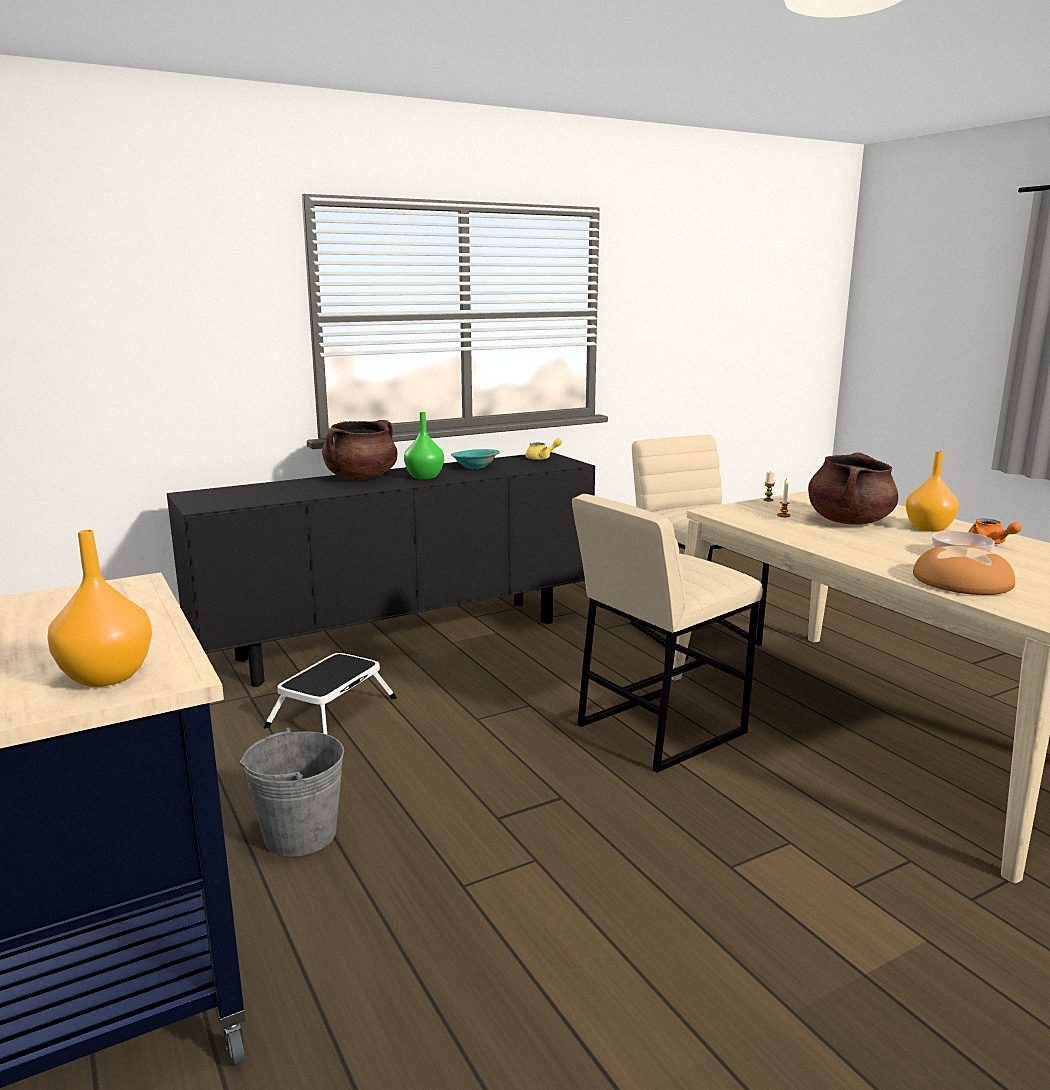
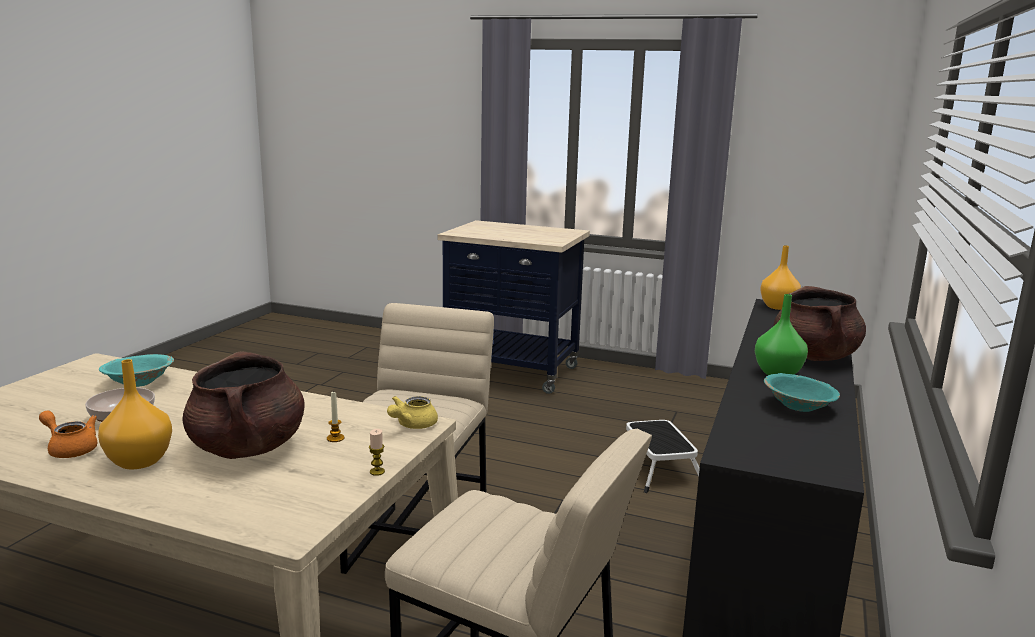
camera: 140 degrees right, 0 degrees up
orange vase [47,530,152,687] -> orange vase moved to [760,245,801,310]
grey bucket [240,727,344,857] -> none
yellow teapot [525,438,562,460] -> yellow teapot moved to [387,396,438,429]
bread [913,545,1015,595] -> turquoise bowl [99,354,174,387]

